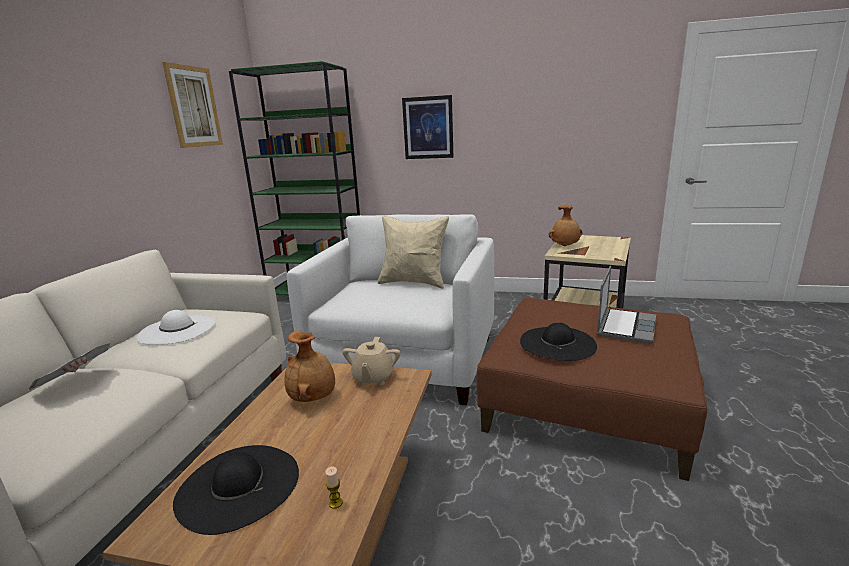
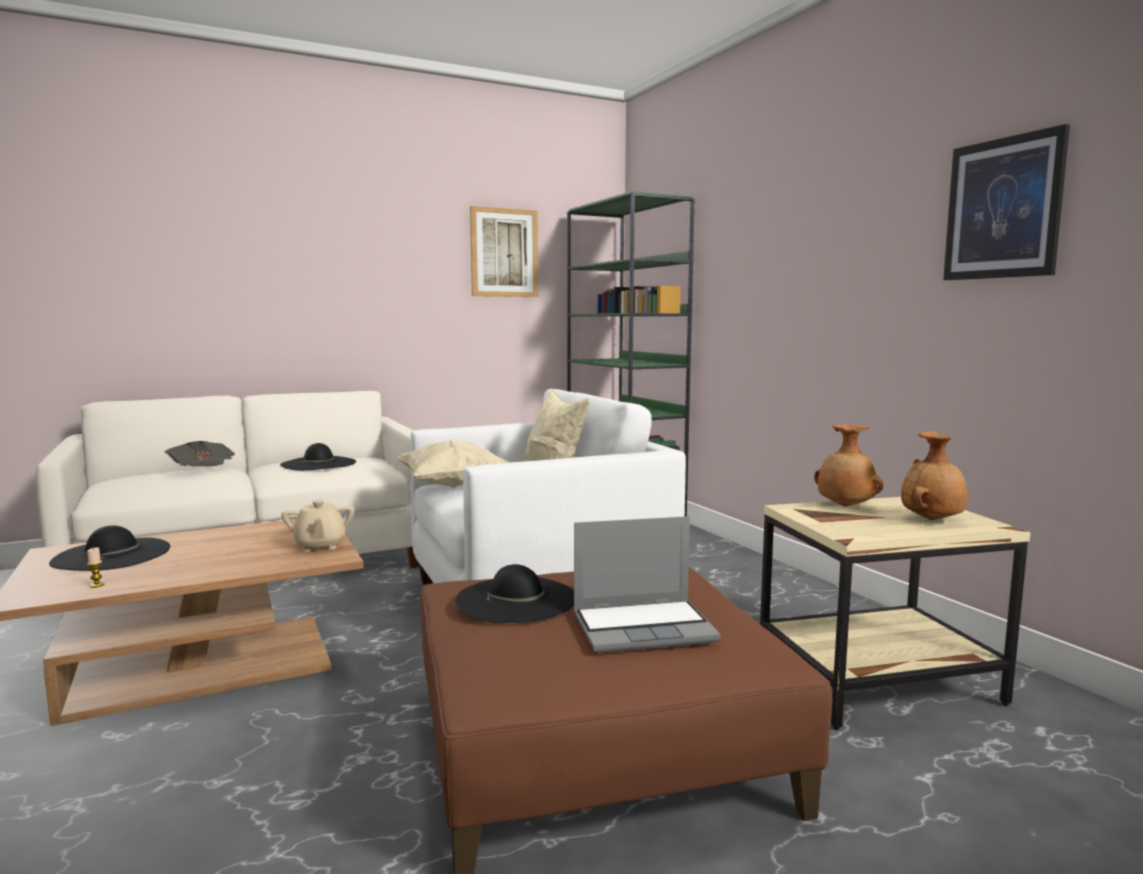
camera: 50 degrees right, 10 degrees down
white hat [137,310,216,345] -> black hat [280,443,356,471]
brown vase [284,330,335,402] -> brown vase moved to [901,432,968,520]
beige teapot [342,337,400,386] -> beige teapot turned 75 degrees counterclockwise [281,500,355,552]
picture [402,95,453,159] -> picture moved to [943,124,1070,280]
none -> beige pillow [397,440,510,488]

